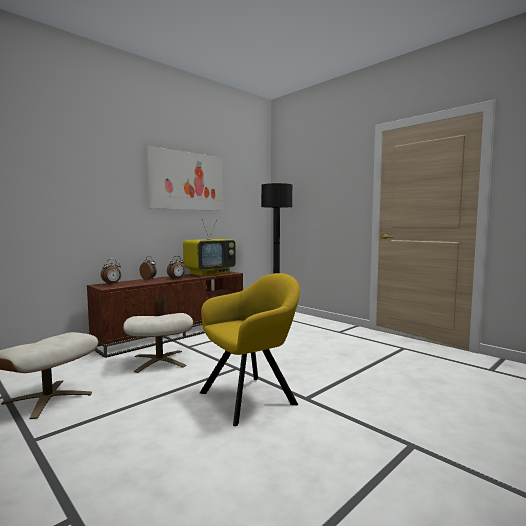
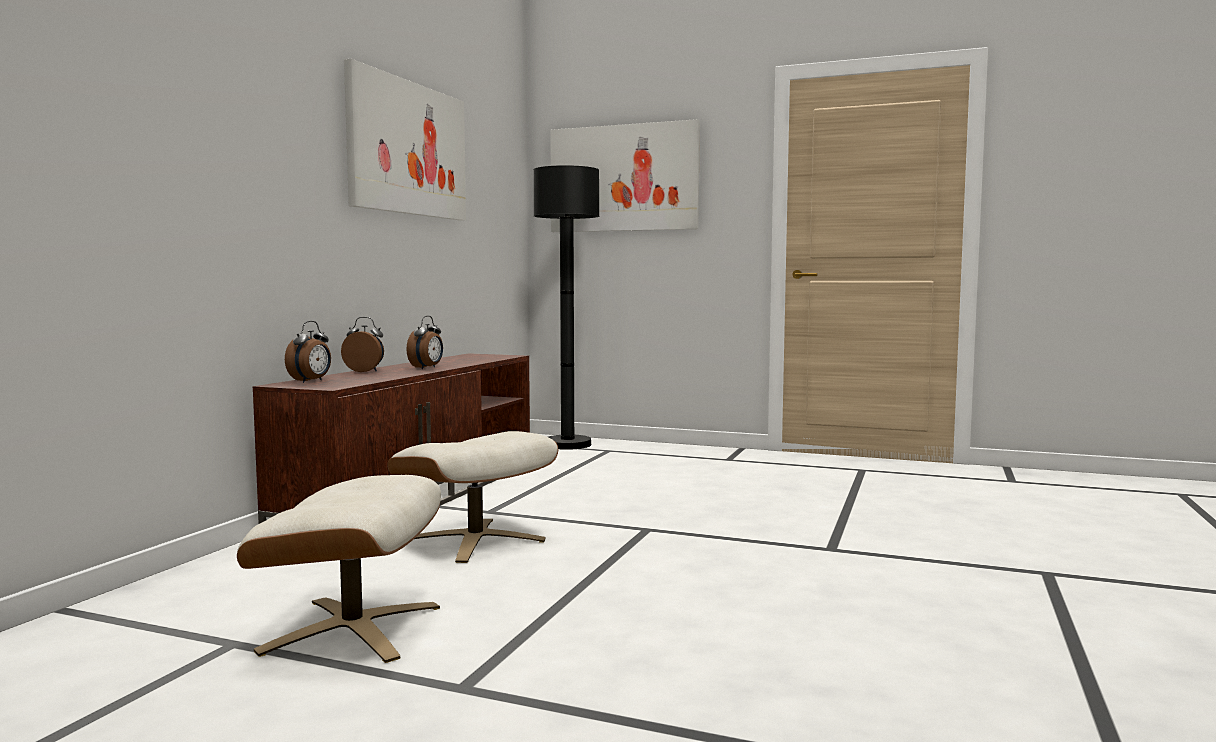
camera: 25 degrees left, 0 degrees up
television [183,220,236,276] -> none
yellow armchair [200,273,300,426] -> none
none -> picture [550,119,700,232]

